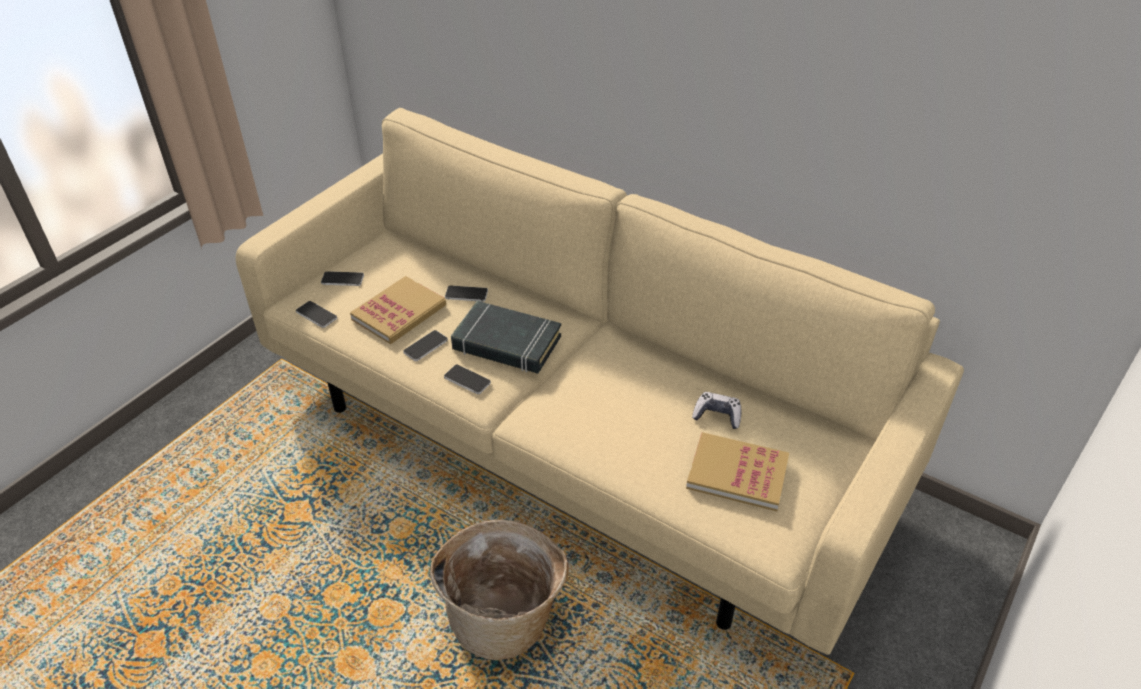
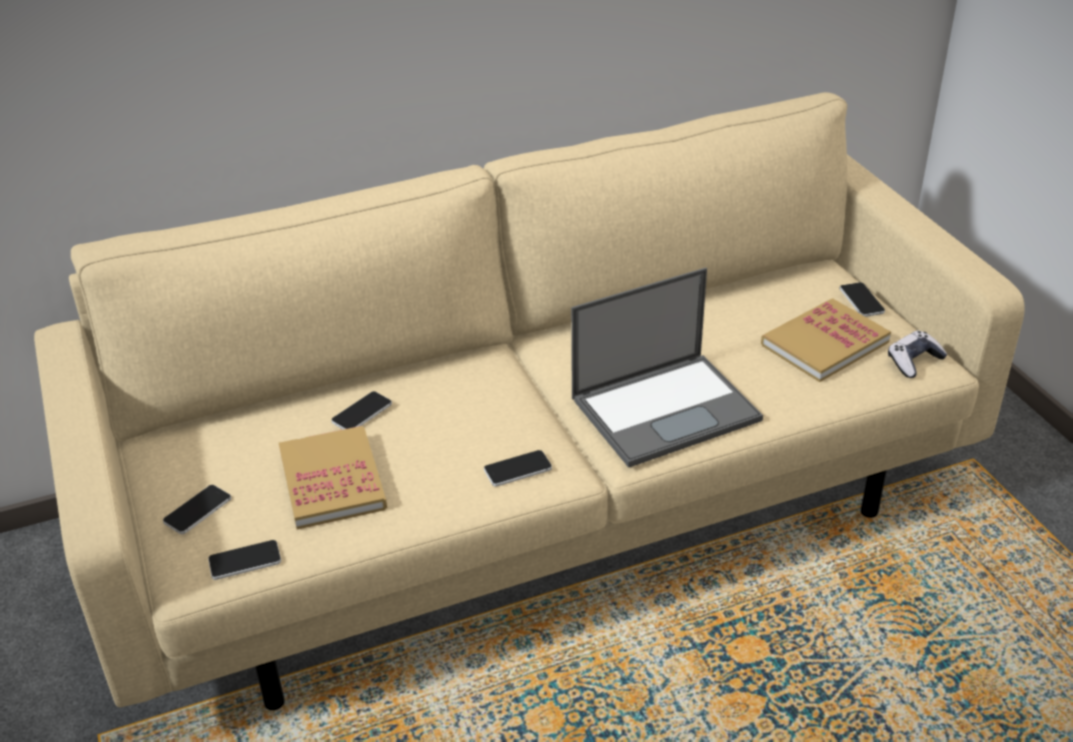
camera: 55 degrees left, 5 degrees down
phone [403,330,448,361] -> phone moved to [840,282,885,317]
basket [429,520,569,660] -> none
black book [451,301,561,374] -> none
game controller [692,392,741,429] -> game controller moved to [888,331,948,378]
none -> laptop [571,268,763,468]

